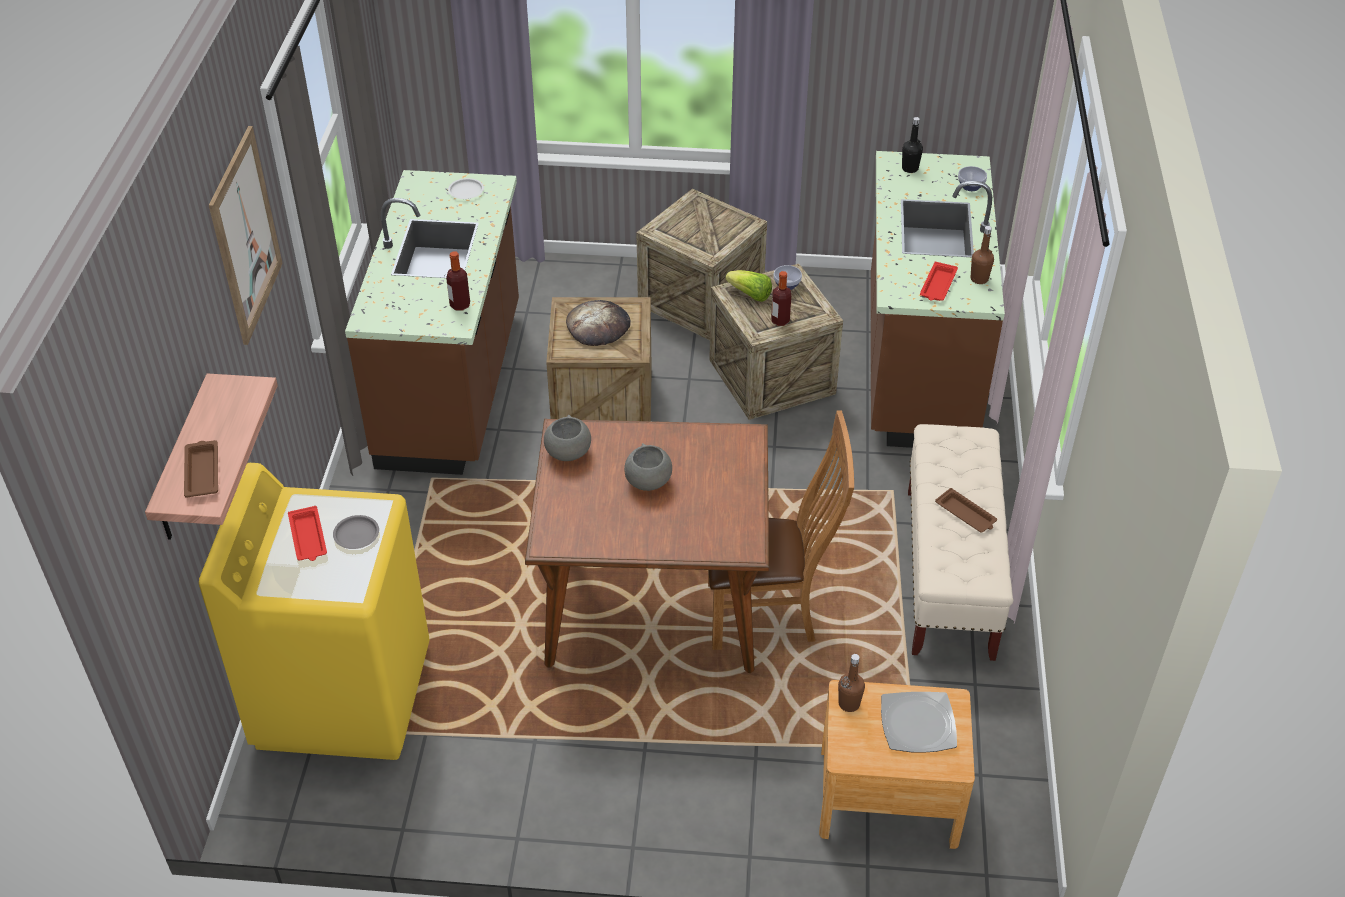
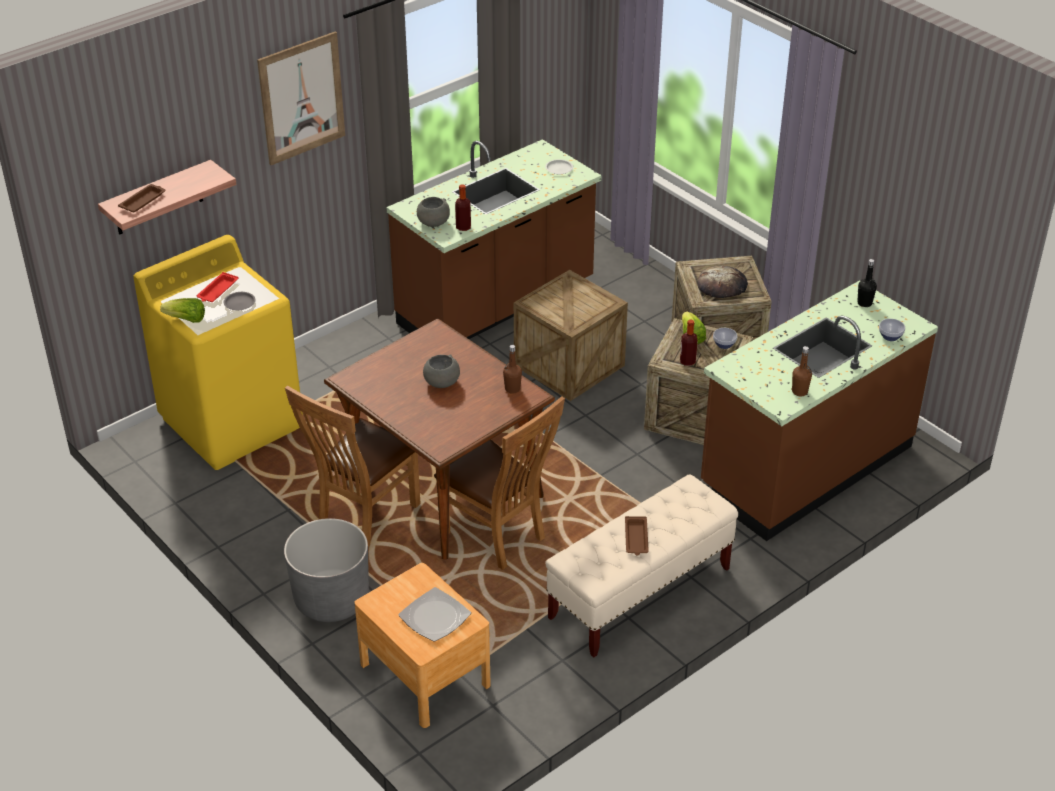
camera: 45 degrees right, 5 degrees down
grey bowl [544,415,591,461] -> grey bowl moved to [417,197,450,227]
bread [566,300,631,346] -> bread moved to [697,265,748,298]
brown bottle [838,654,865,712] -> brown bottle moved to [503,345,522,394]
red tray [920,262,958,301] -> none
none -> lettuce [160,298,205,323]
none -> grey planter [284,518,369,622]
none -> brown chair [285,385,421,547]

